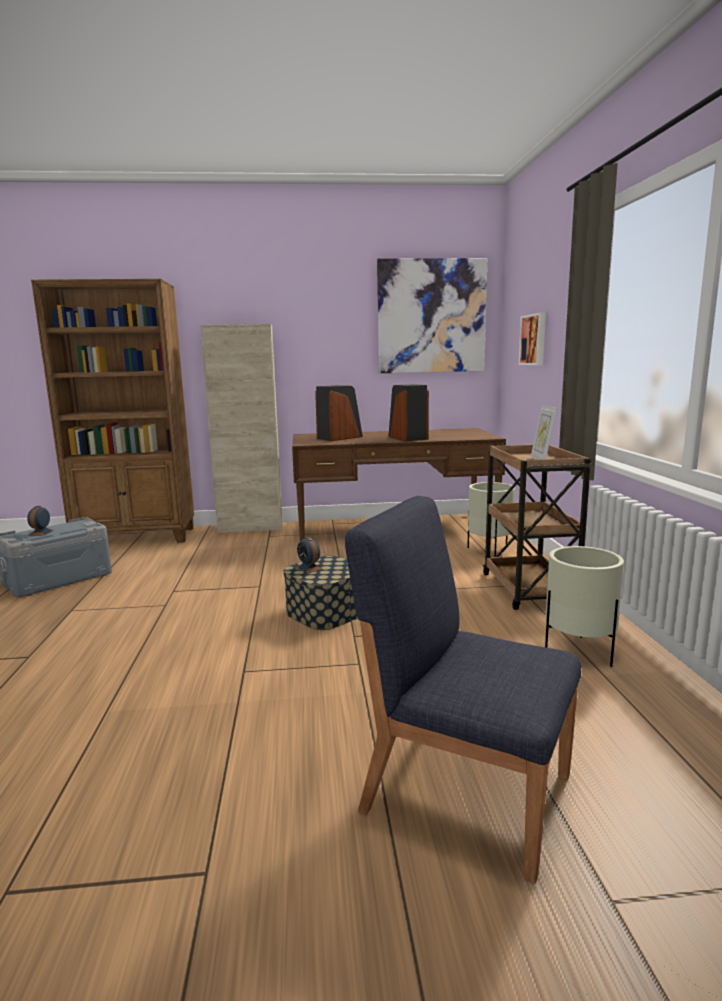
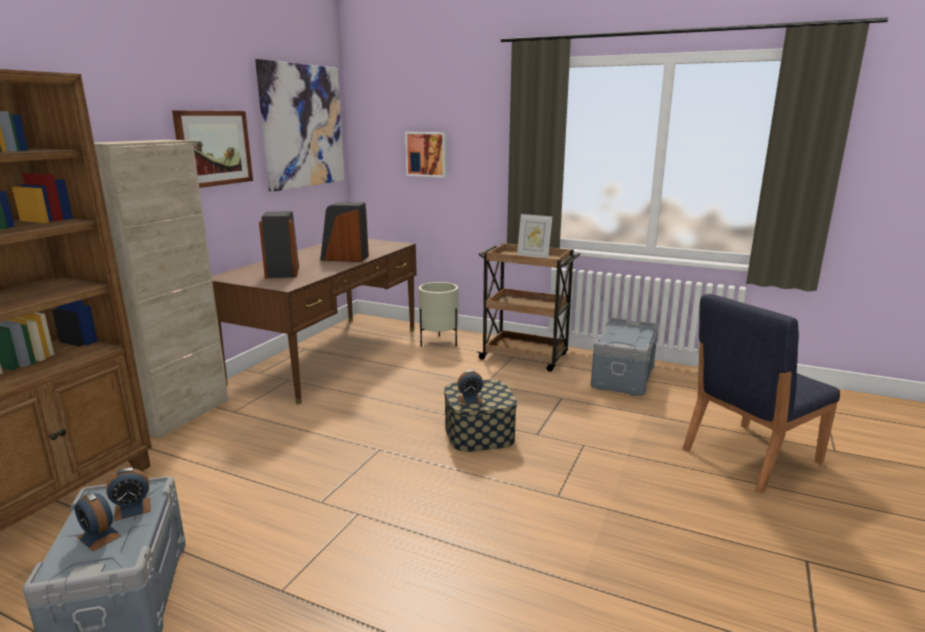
camera: 60 degrees left, 5 degrees up
beige planter [545,546,624,667] -> grey storage box [591,318,658,396]
none -> alarm clock [106,468,151,521]
none -> picture [172,110,253,188]

